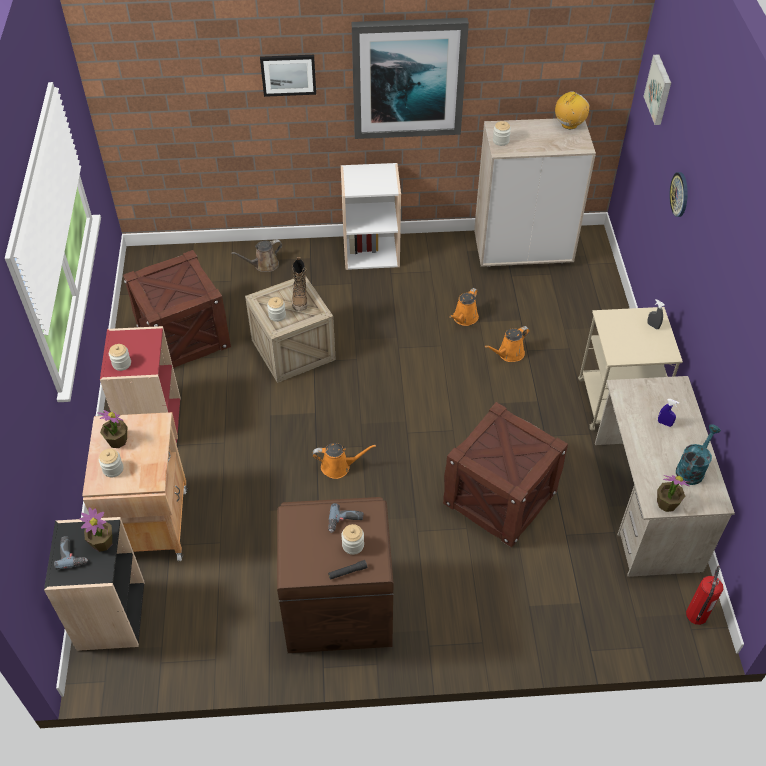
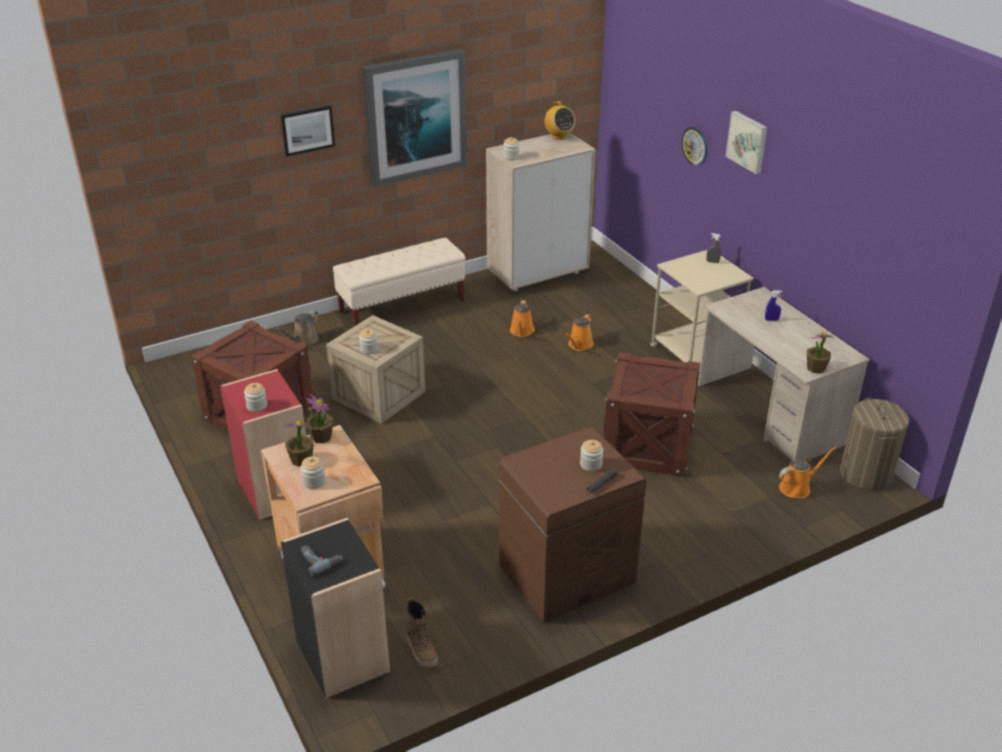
camera: 25 degrees left, 15 degrees down
potted plant [79,507,112,552] -> potted plant moved to [306,394,334,443]
boot [292,257,307,311] -> boot moved to [406,598,438,668]
orange watering can [312,443,376,479] -> orange watering can moved to [779,447,836,498]
power drill [328,503,363,533] -> none
white bookcase [341,163,401,270] -> beige bench [333,238,465,326]
radio [555,91,589,129] -> radio turned 135 degrees clockwise [544,101,575,140]
picture [643,55,671,125] -> picture moved to [726,111,767,174]
turquoise watering can [676,424,721,485] -> none
fire extinguisher [686,566,723,625] -> laundry basket [840,398,909,491]

